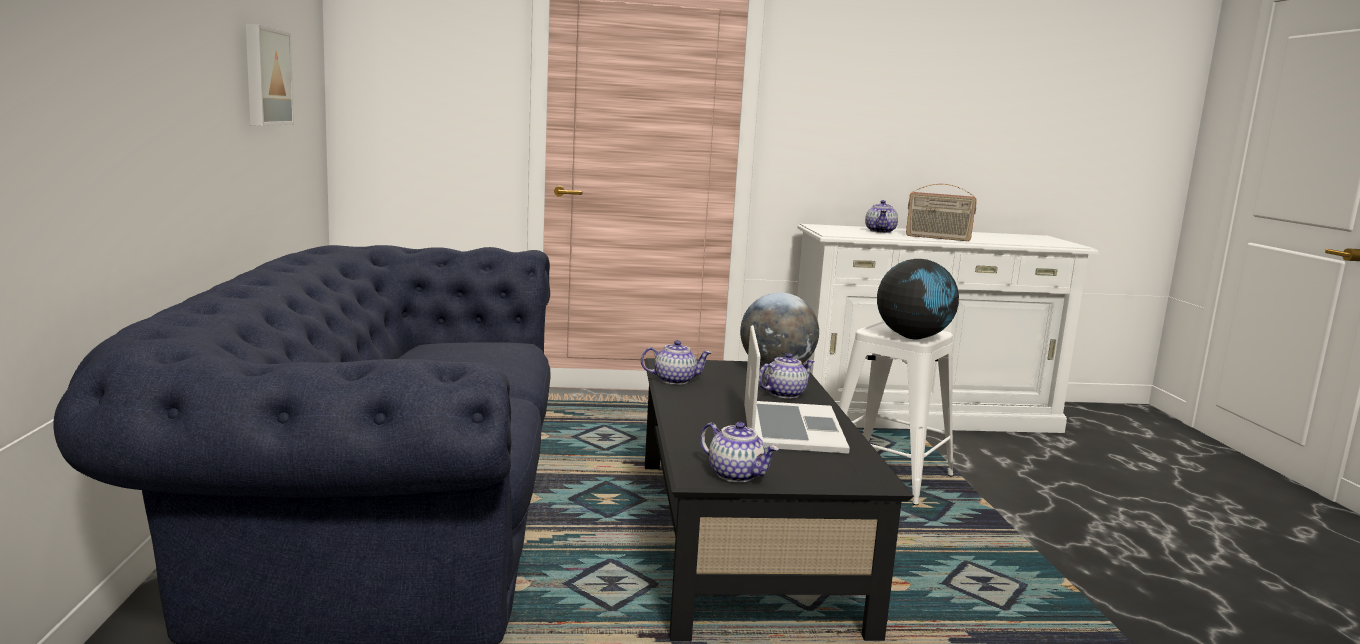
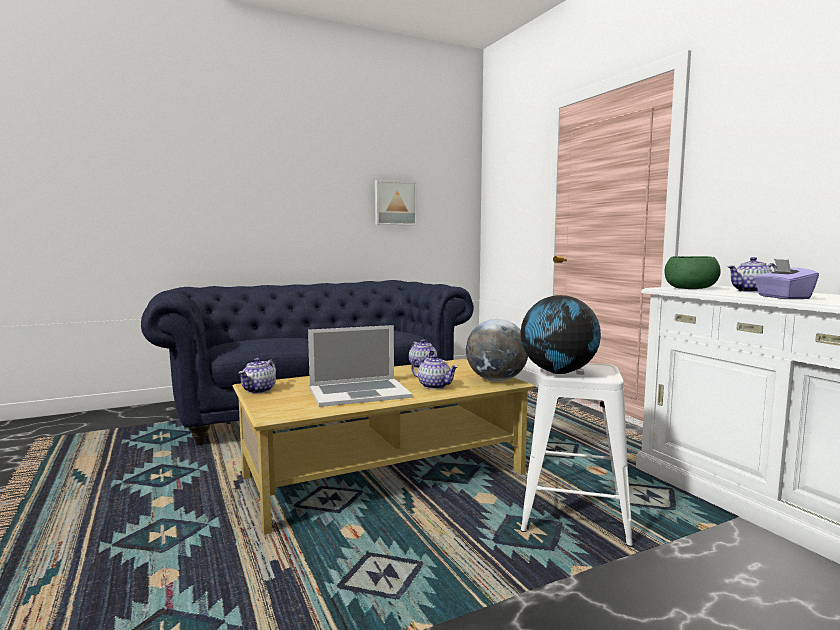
camera: 70 degrees right, 5 degrees down
black coffee table [644,358,914,641] -> beige coffee table [232,359,535,535]
radio [906,184,977,241] -> purple tissue box [754,259,819,299]
none -> green bowl [664,256,721,289]

